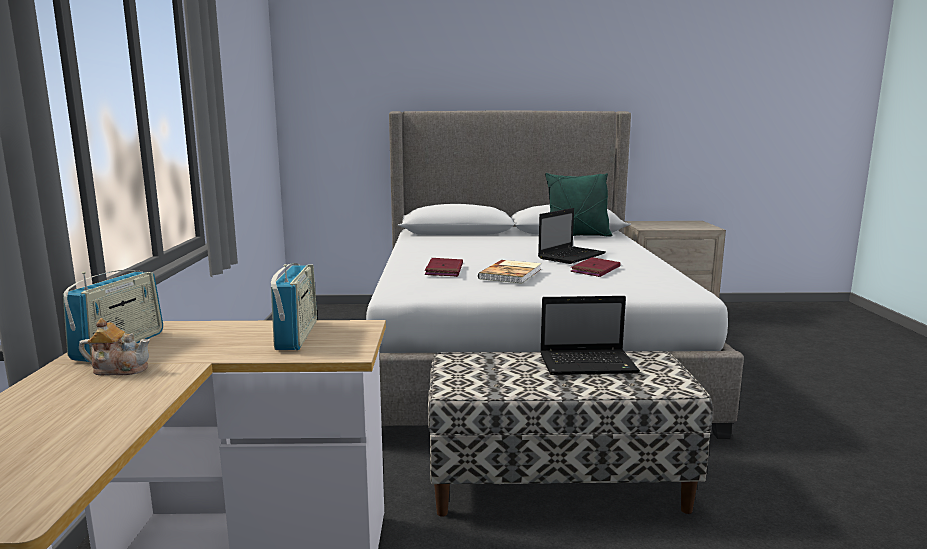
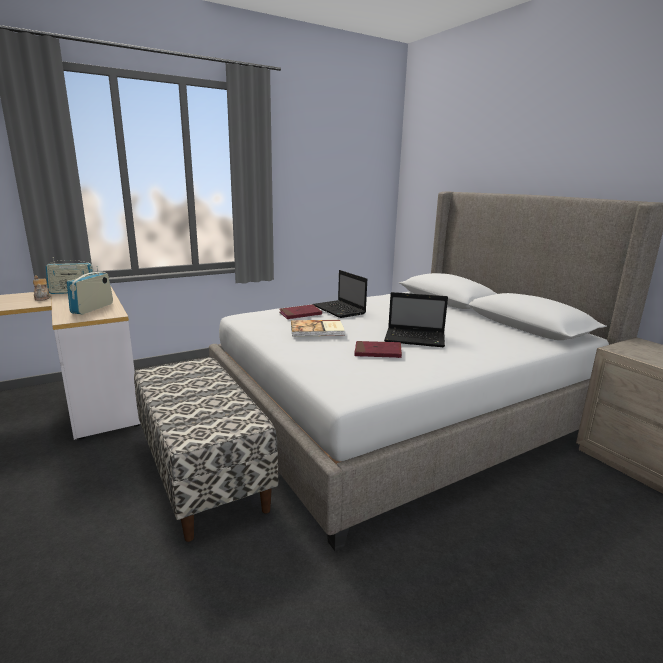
camera: 60 degrees right, 5 degrees up
radio [271,263,317,350] -> radio turned 135 degrees clockwise [67,266,113,314]
laptop [540,296,640,375] -> laptop moved to [313,270,367,318]
green pillow [545,173,612,237] -> none

